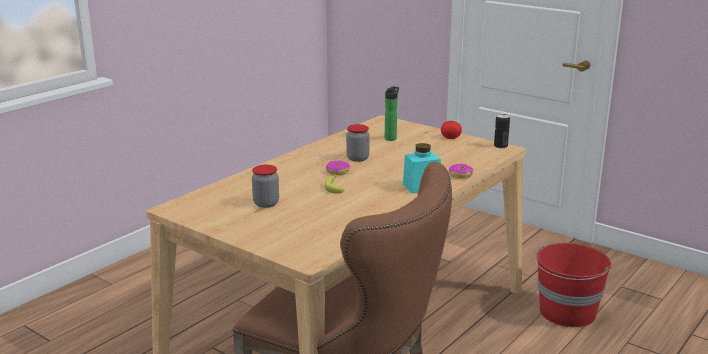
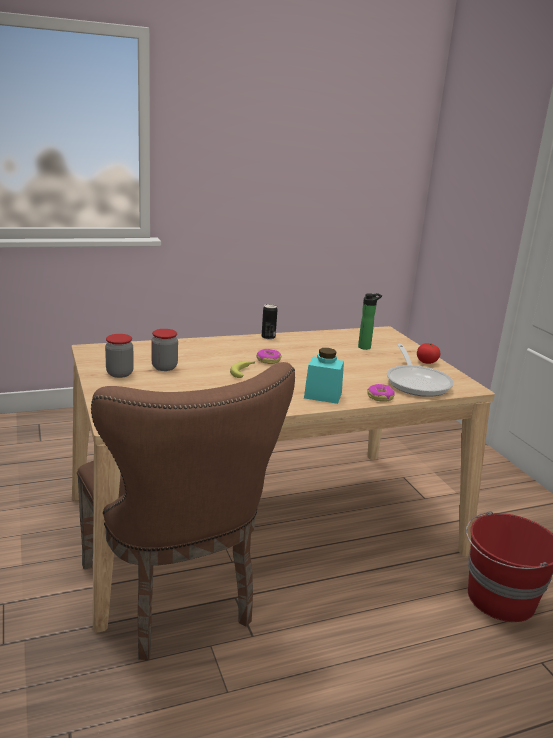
camera: 30 degrees right, 0 degrees up
jar [346,124,370,162] -> jar moved to [105,334,134,378]
can [494,114,510,148] -> can moved to [262,304,278,339]
none -> frying pan [387,344,454,397]

